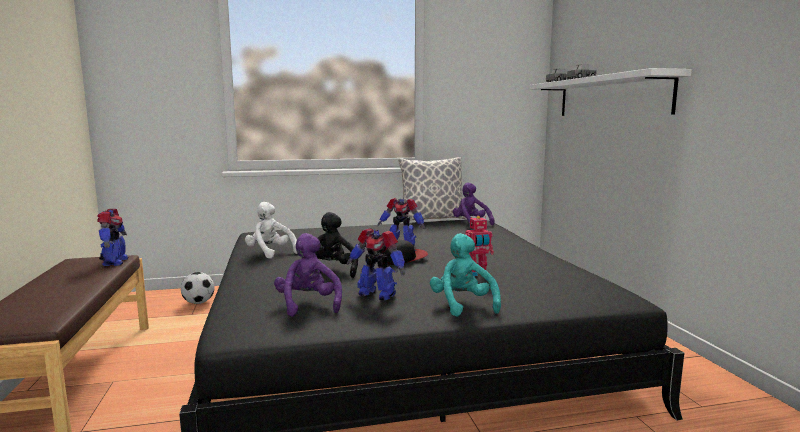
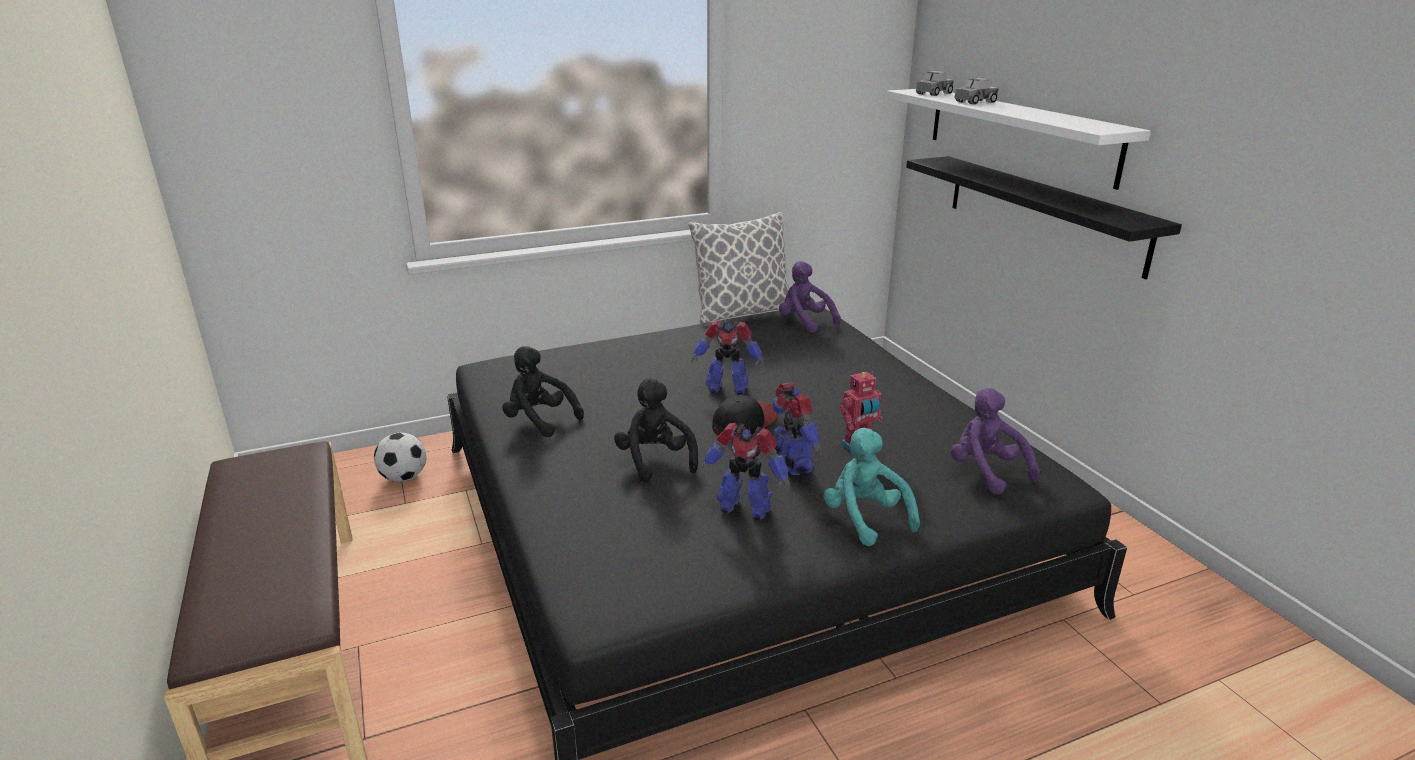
camera: 10 degrees left, 15 degrees up
toy robot [97,209,129,266] -> toy robot moved to [773,382,822,475]
white plush toy [245,202,298,259] -> black plush toy [502,346,584,437]
purple plush toy [274,233,342,317] -> purple plush toy moved to [951,388,1041,495]
none -> black shelf [906,156,1182,279]

